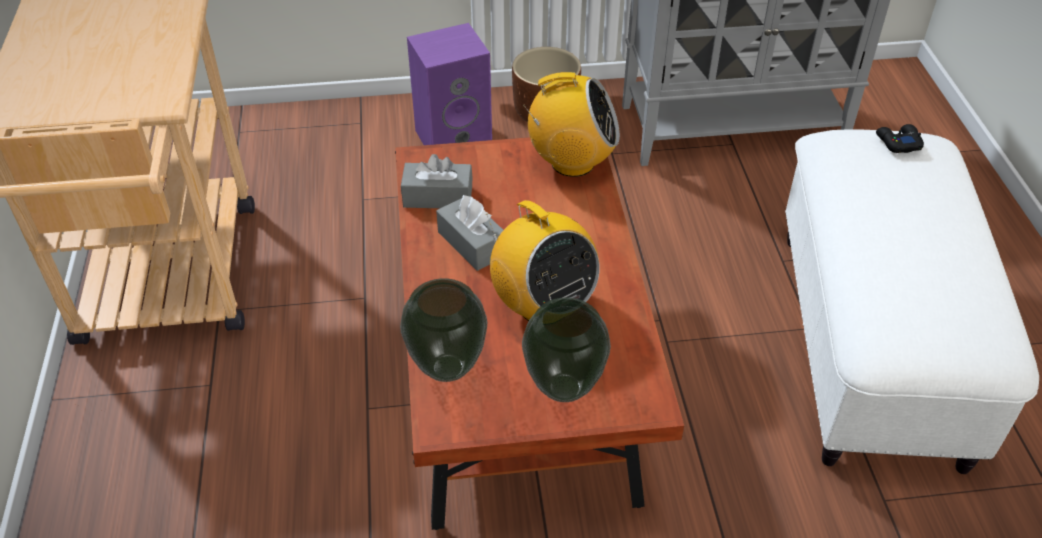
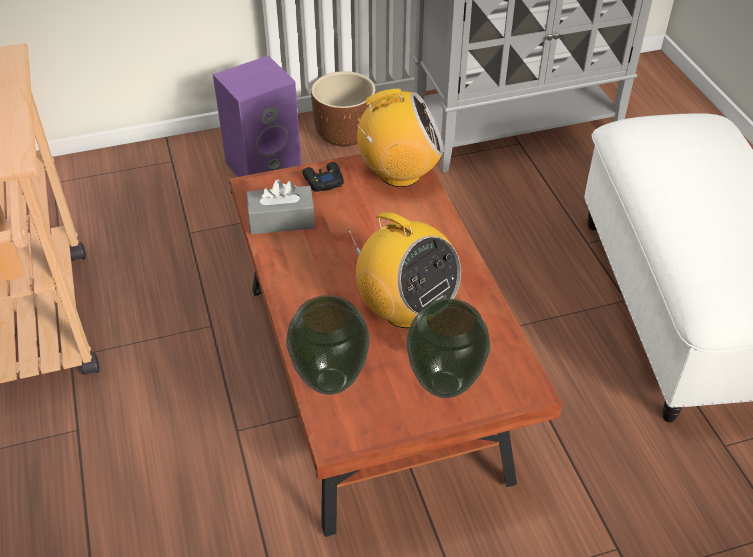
camera: 10 degrees left, 0 degrees up
grey tissue box [436,195,503,271] -> none
black game controller [876,124,924,153] -> black game controller moved to [302,162,344,192]

